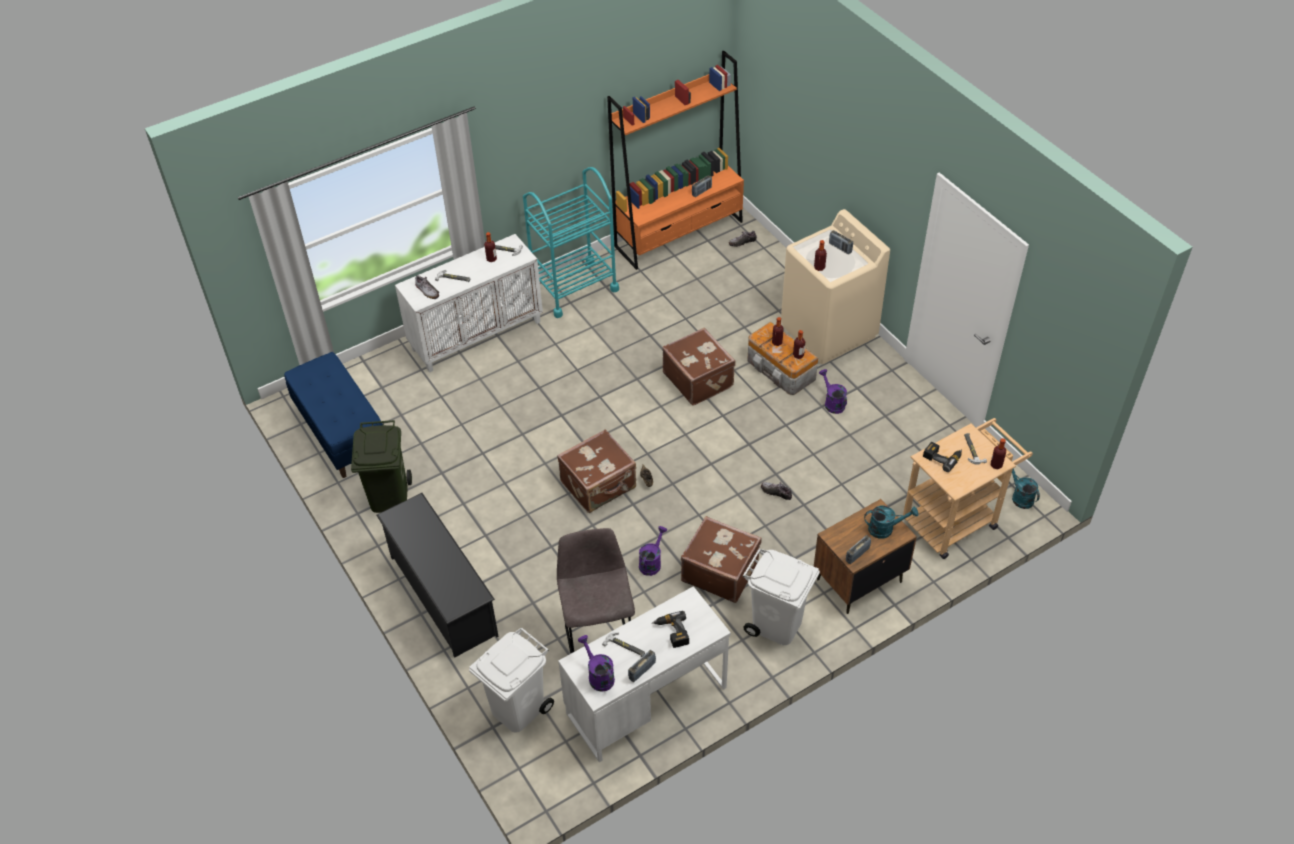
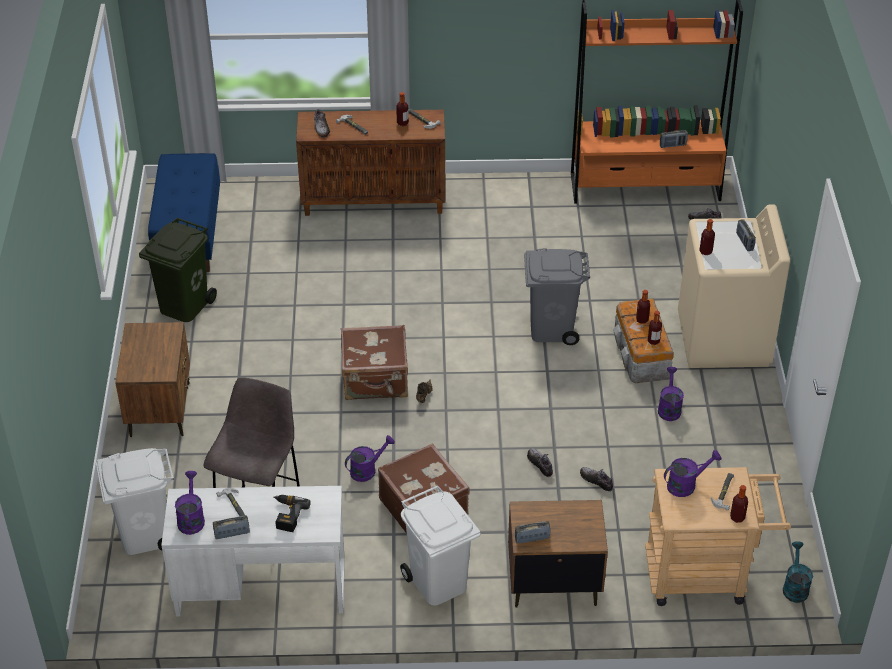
camera: 30 degrees right, 5 degrees down
black shoe rack [376,493,499,657] -> brown nightstand [115,322,190,437]
white cabinet [395,234,543,373] -> brown cabinet [296,110,445,216]
turquoise cart [523,167,619,318] -> none
brown suitcase [662,328,736,406] -> grey trash can [524,248,590,345]
turquoise watering can [864,506,918,539] -> none
power drill [923,442,962,472] -> purple watering can [664,450,721,497]
none -> shoe [580,467,613,492]

